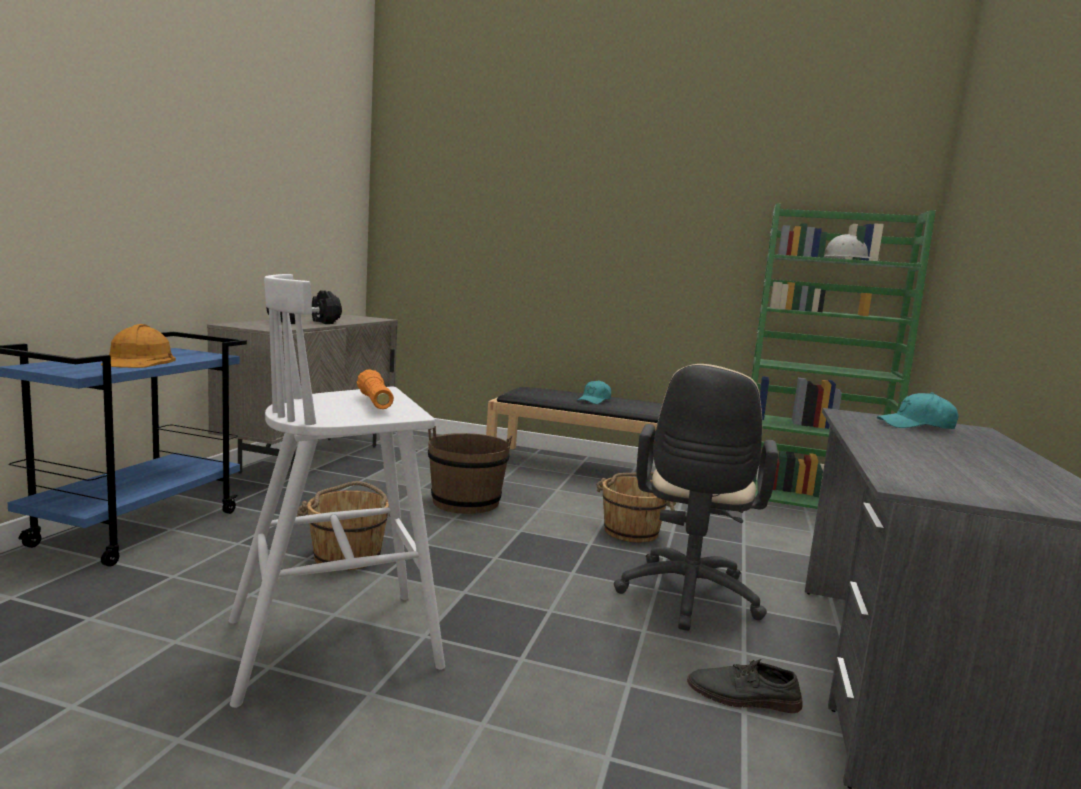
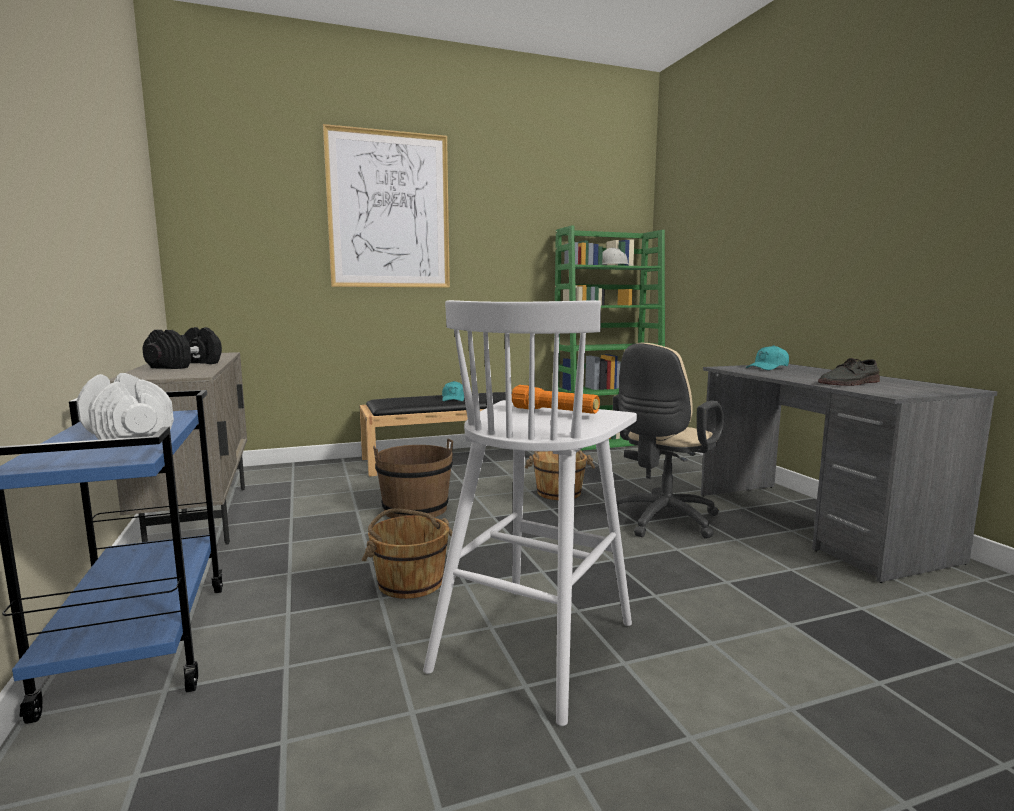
camera: 35 degrees left, 0 degrees up
orange hard hat [101,324,176,368] -> white dumbbell [76,373,174,440]
beige office chair [614,364,778,631] -> beige office chair turned 60 degrees clockwise [613,343,724,539]
grey shoe [687,659,802,713] -> grey shoe moved to [818,358,880,386]
none -> picture [323,124,450,288]

